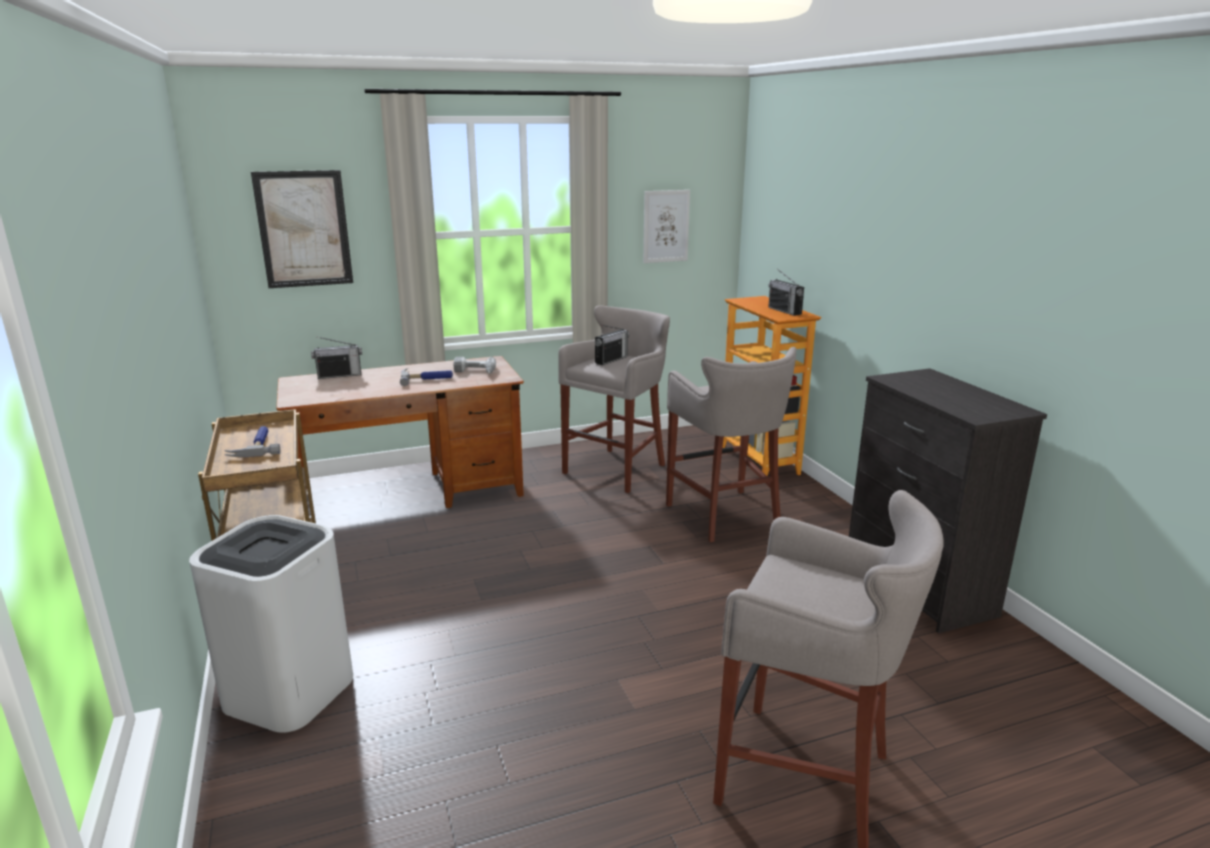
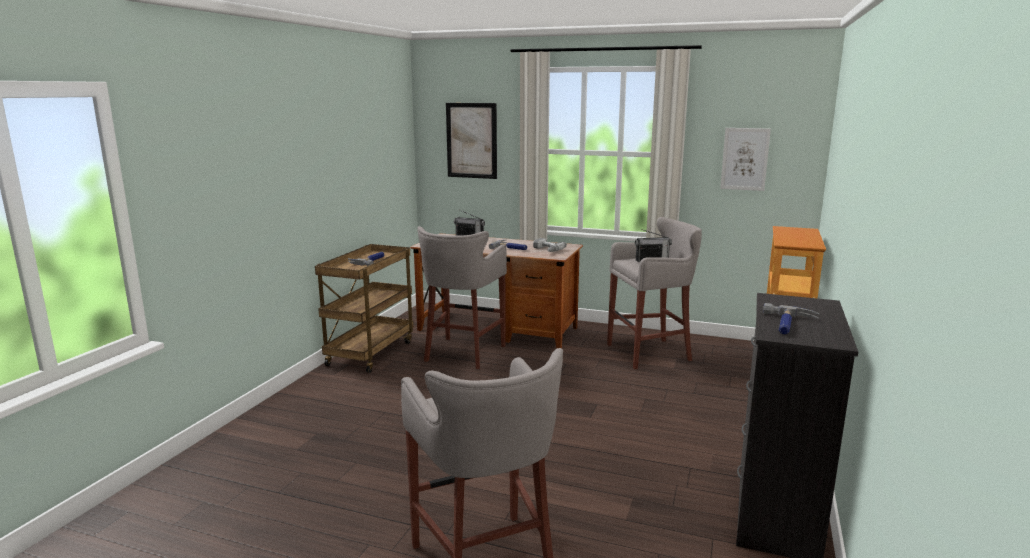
camera: 40 degrees right, 5 degrees down
white trash can [189,515,353,733] -> none
grey stool [666,347,796,542] -> grey stool moved to [417,226,507,369]
radio [768,269,804,316] -> none
none -> hammer [763,303,820,334]

